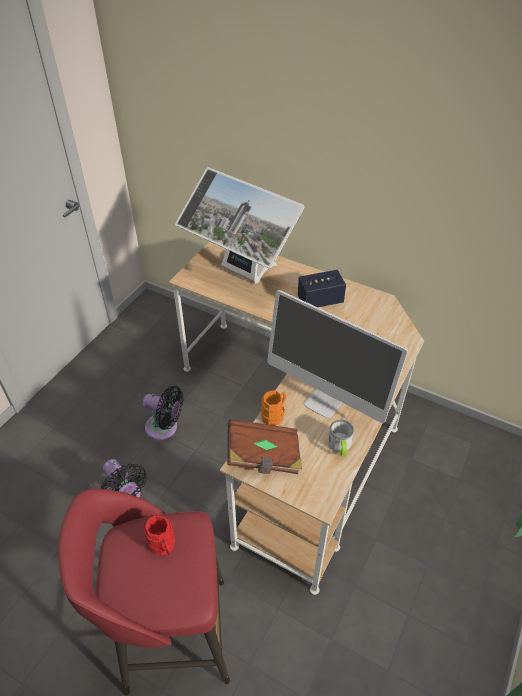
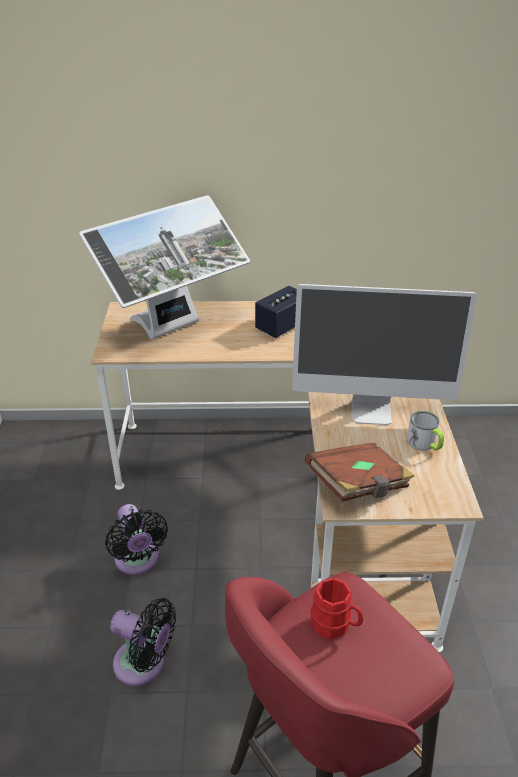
camera: 30 degrees left, 10 degrees down
black fan [143,386,184,440] -> black fan turned 75 degrees clockwise [105,504,168,575]
monitor [175,167,305,284] -> monitor turned 45 degrees counterclockwise [79,195,250,339]
orange mug [261,390,286,426] -> none

